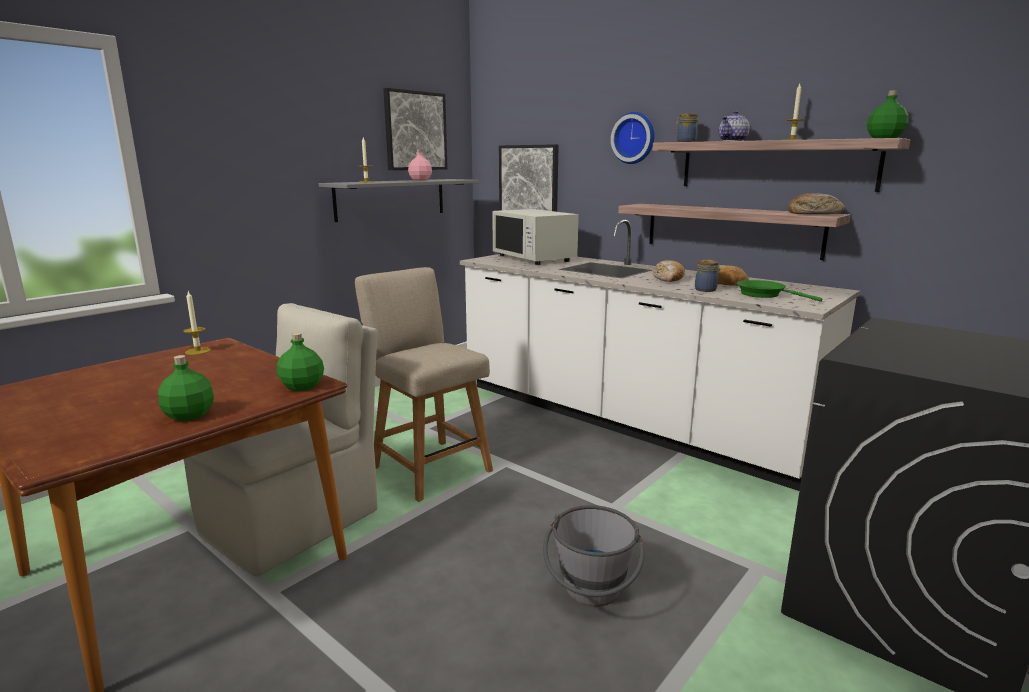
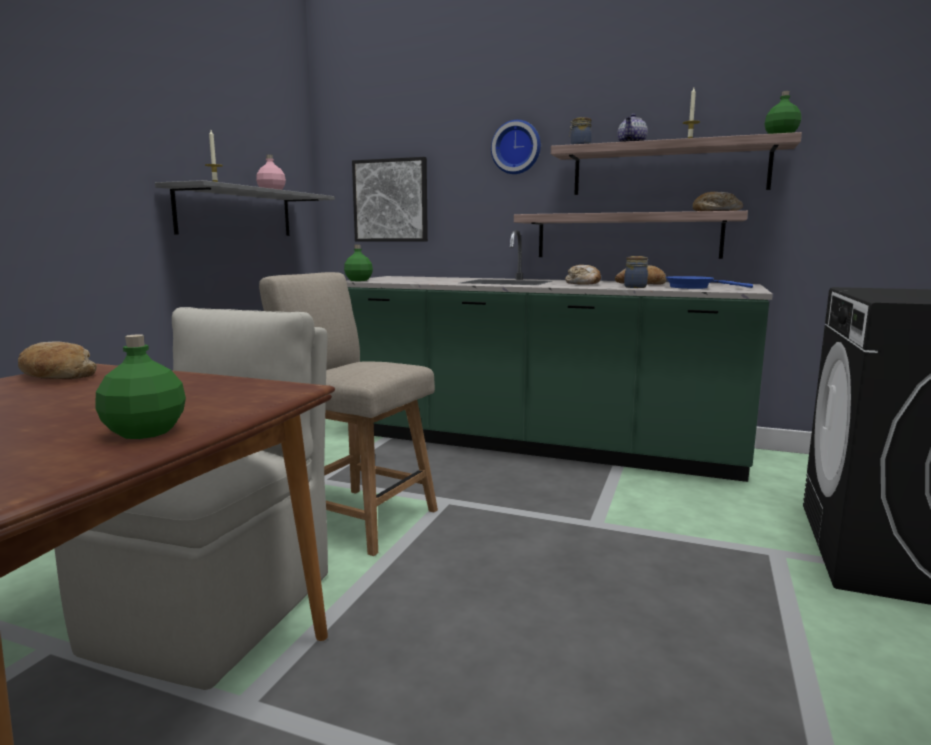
camera: 20 degrees left, 5 degrees down
candle [183,291,211,355] -> bread [18,342,97,379]
green bottle [277,333,324,391] -> green bottle moved to [344,245,373,281]
picture [383,88,448,170] -> none
white counter [460,219,860,491] -> green counter [346,230,773,482]
white microwave [492,209,579,265] -> none
grey bucket [543,505,645,607] -> none
green frying pan [737,280,822,302] -> blue frying pan [666,276,753,289]

